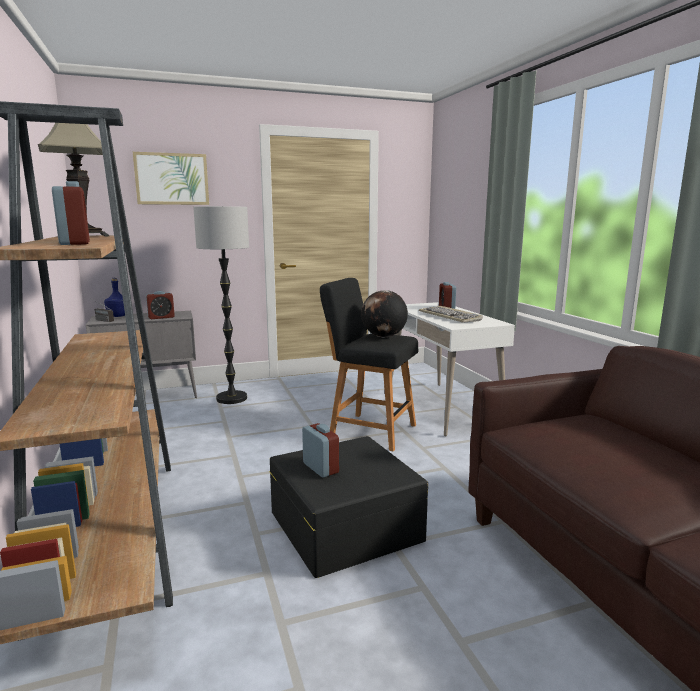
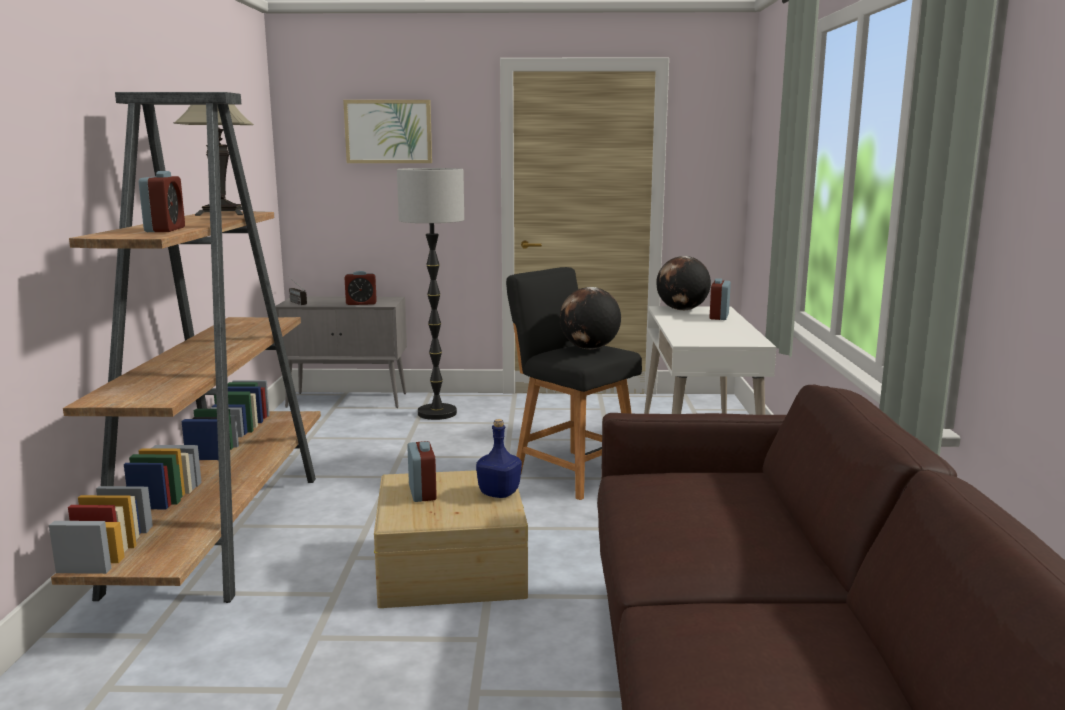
camera: 20 degrees right, 0 degrees up
blue bottle [104,278,125,317] -> blue bottle moved to [476,419,522,498]
black storage box [269,436,428,578] -> beige storage box [374,470,528,608]
keyboard [419,306,483,323] -> none
none -> globe [656,256,711,310]

